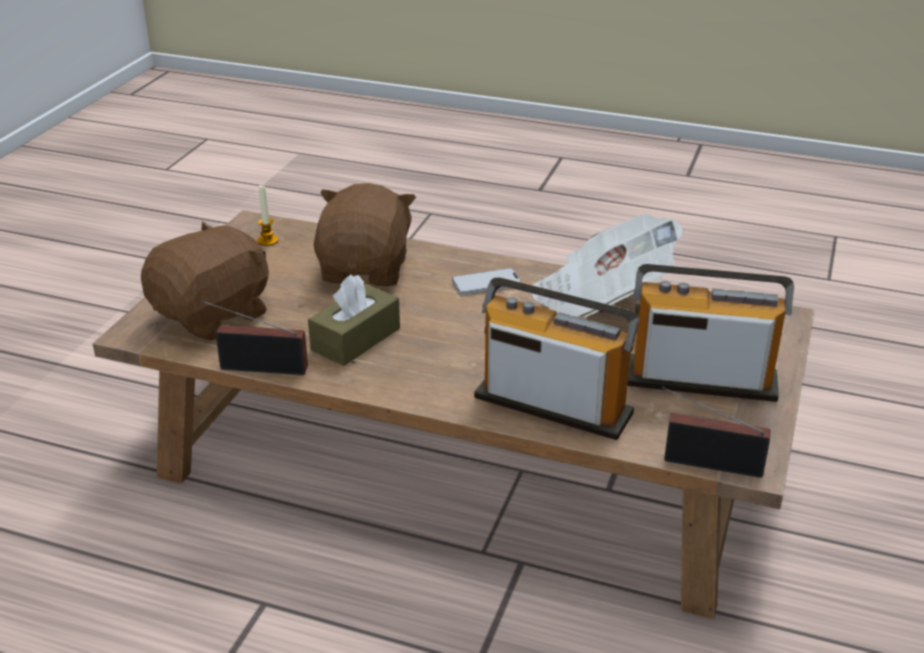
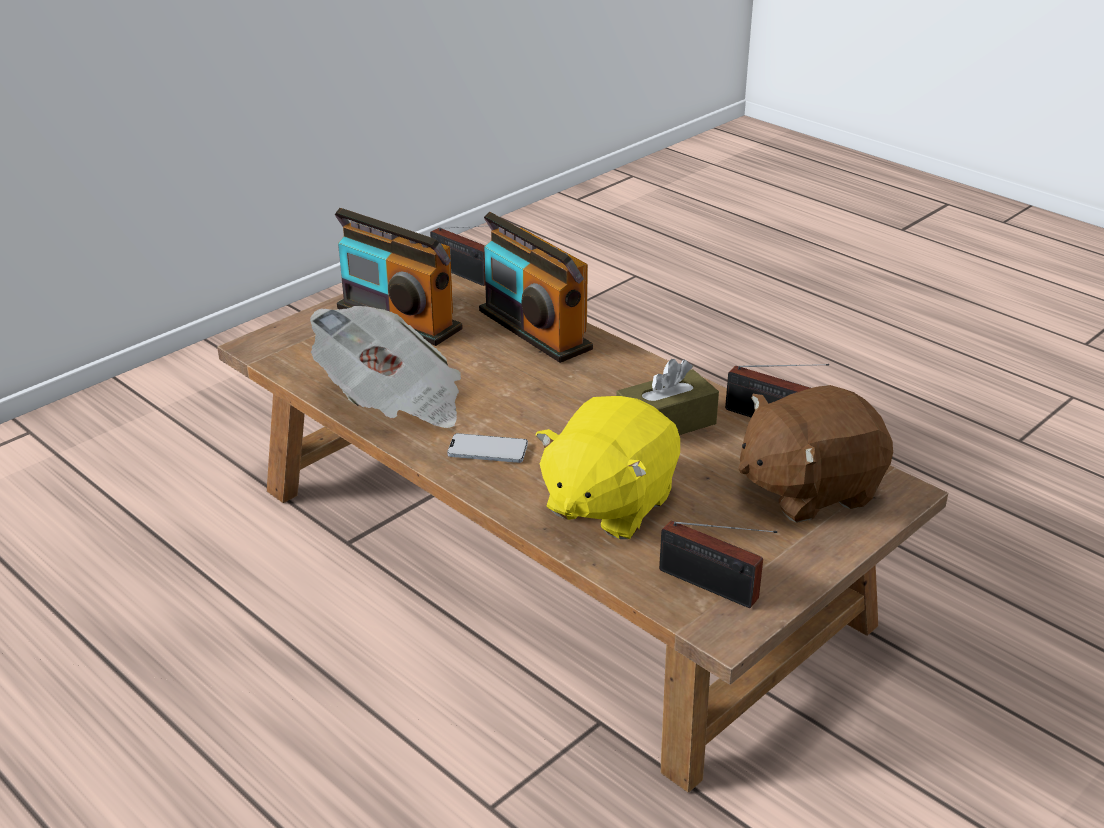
camera: 155 degrees left, 0 degrees up
candle [257,185,278,246] -> radio [659,521,777,608]
brown plush toy [314,183,416,286] -> yellow plush toy [535,396,680,539]

